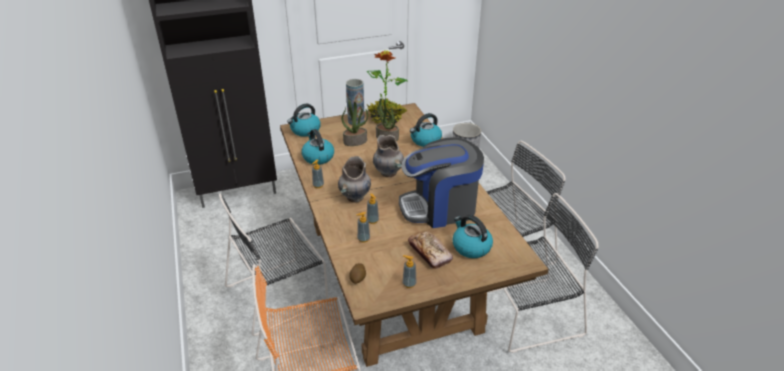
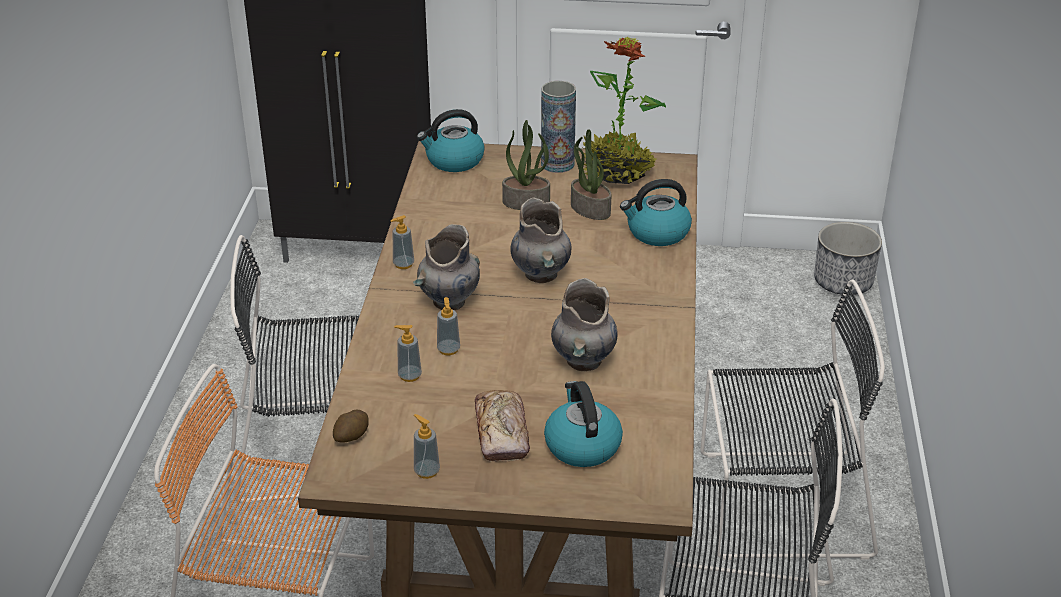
camera: 25 degrees right, 0 degrees up
kettle [301,129,334,165] -> none
coffee machine [399,138,484,228] -> grey vase [551,278,617,371]

